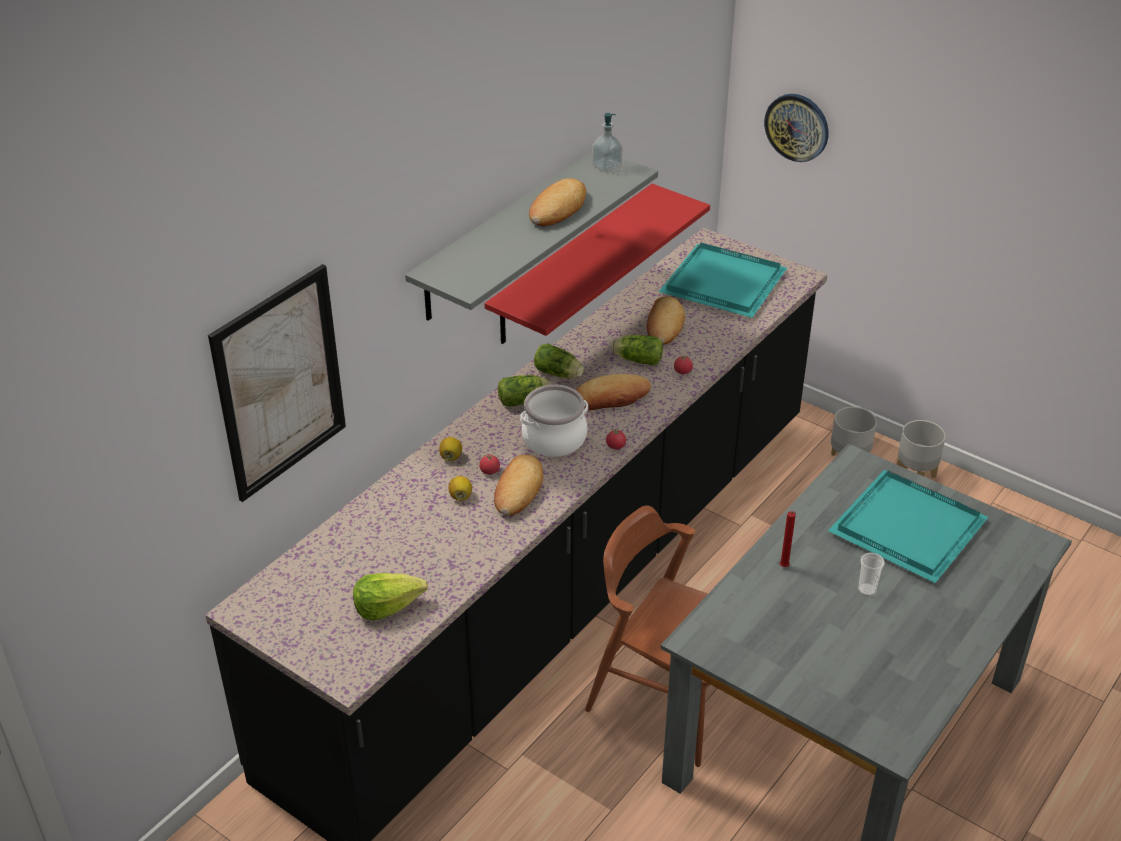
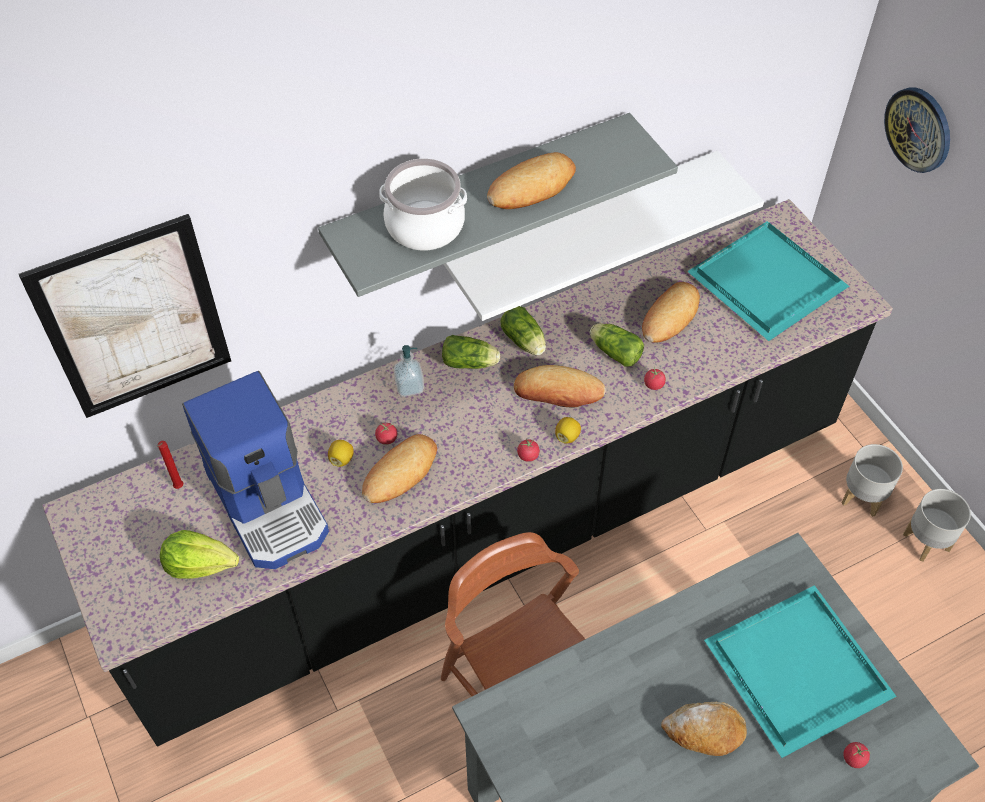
camera: 25 degrees right, 15 degrees up
lemon [439,437,462,461] -> lemon moved to [555,417,581,444]
red shelf [484,184,710,344] -> white shelf [444,151,764,321]
cooking pot [520,385,588,457] -> cooking pot moved to [379,158,467,250]
soap dispenser [592,113,622,172] -> soap dispenser moved to [394,345,424,397]
red candle [780,511,796,567] -> red candle moved to [157,441,183,489]
cup [858,553,885,596] -> bread [661,701,747,756]
none -> coffee machine [182,371,329,569]
none -> tomato [843,742,870,768]

